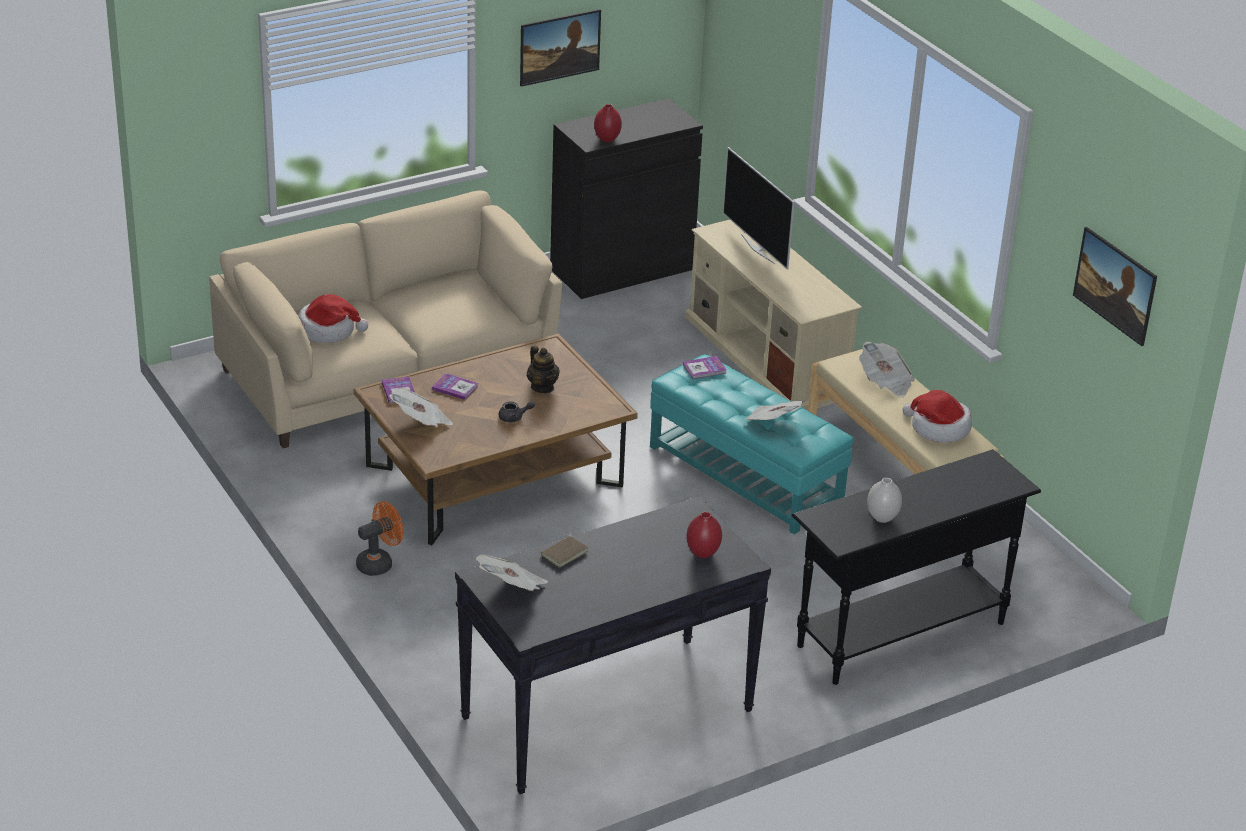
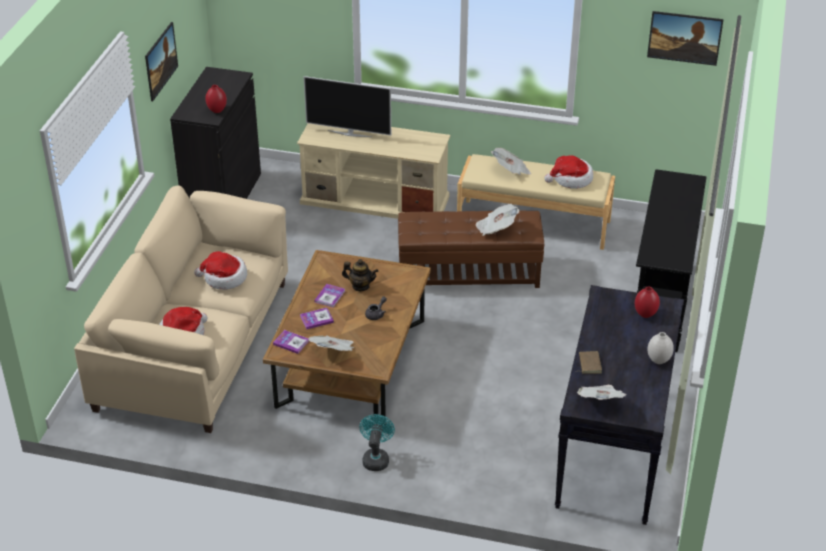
camera: 45 degrees left, 5 degrees up
orange fan [356,501,404,576] -> turquoise fan [360,414,395,471]
turquoise ottoman [650,354,853,534] -> brown ottoman [398,210,544,288]
book [683,356,727,379] -> book moved to [314,284,345,308]
white vase [867,478,902,523] -> white vase moved to [647,332,674,364]
none -> hat [194,251,247,290]

